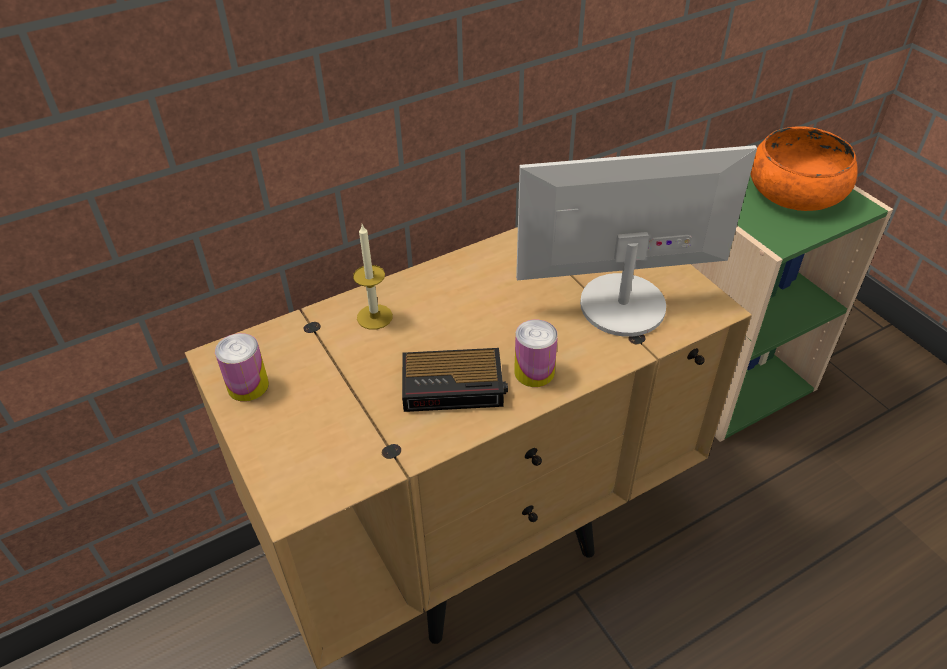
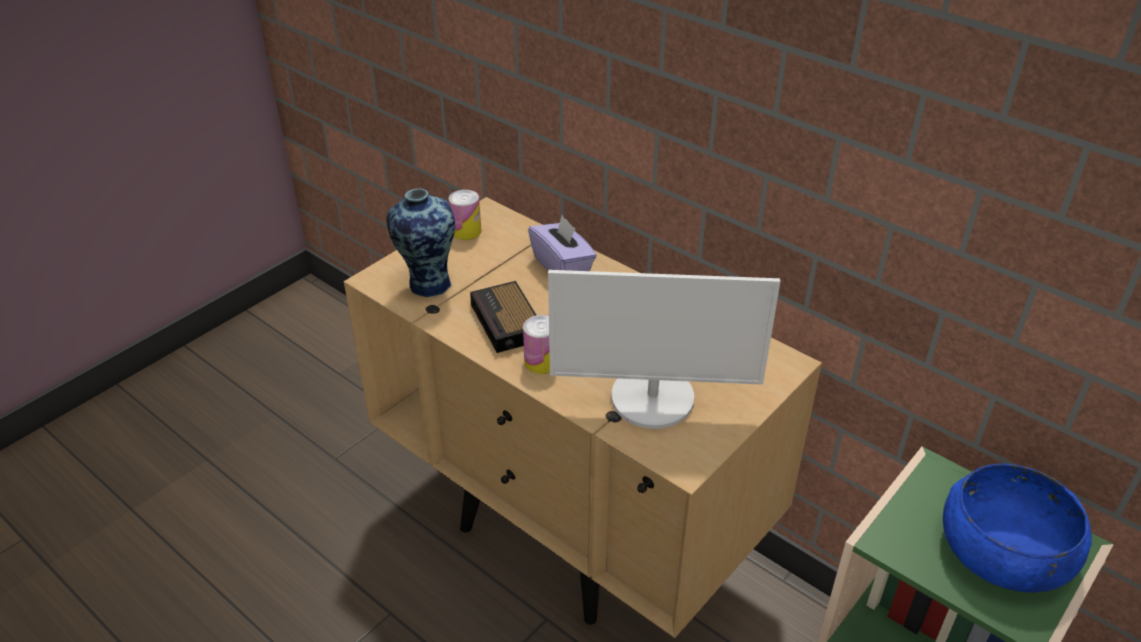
camera: 70 degrees right, 5 degrees down
candle [353,224,393,330] -> purple tissue box [528,215,597,271]
monitor [516,145,757,337] -> monitor turned 120 degrees clockwise [548,270,780,429]
orange bowl [750,126,858,211] -> blue bowl [943,463,1092,593]
none -> vase [386,188,455,297]

